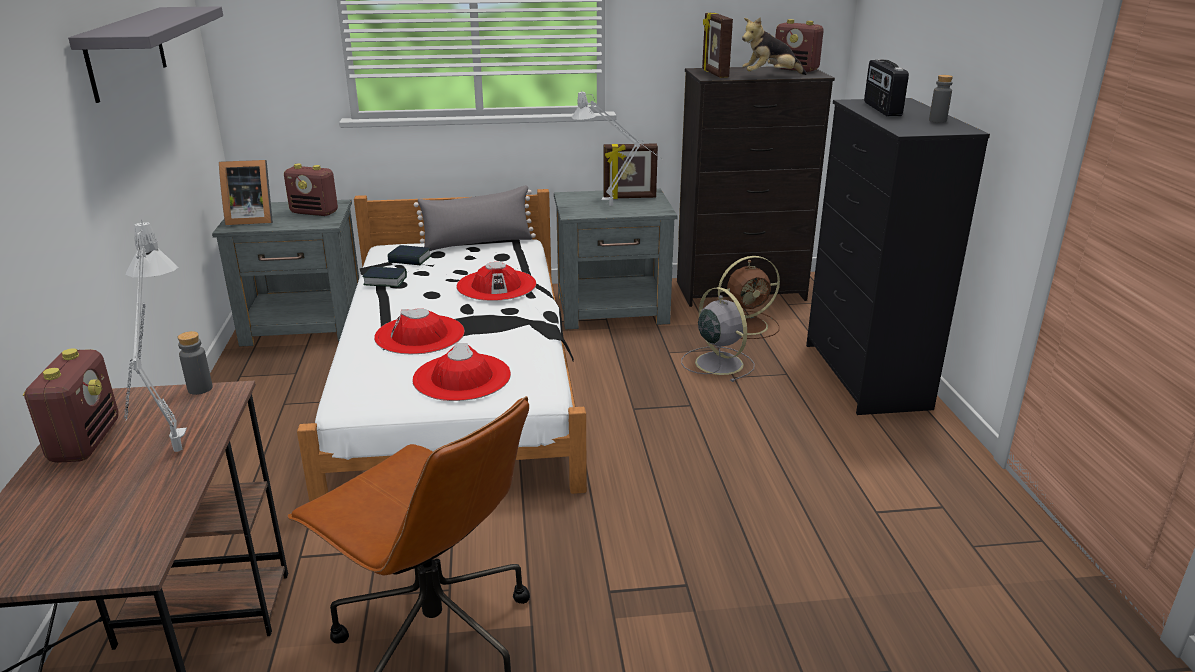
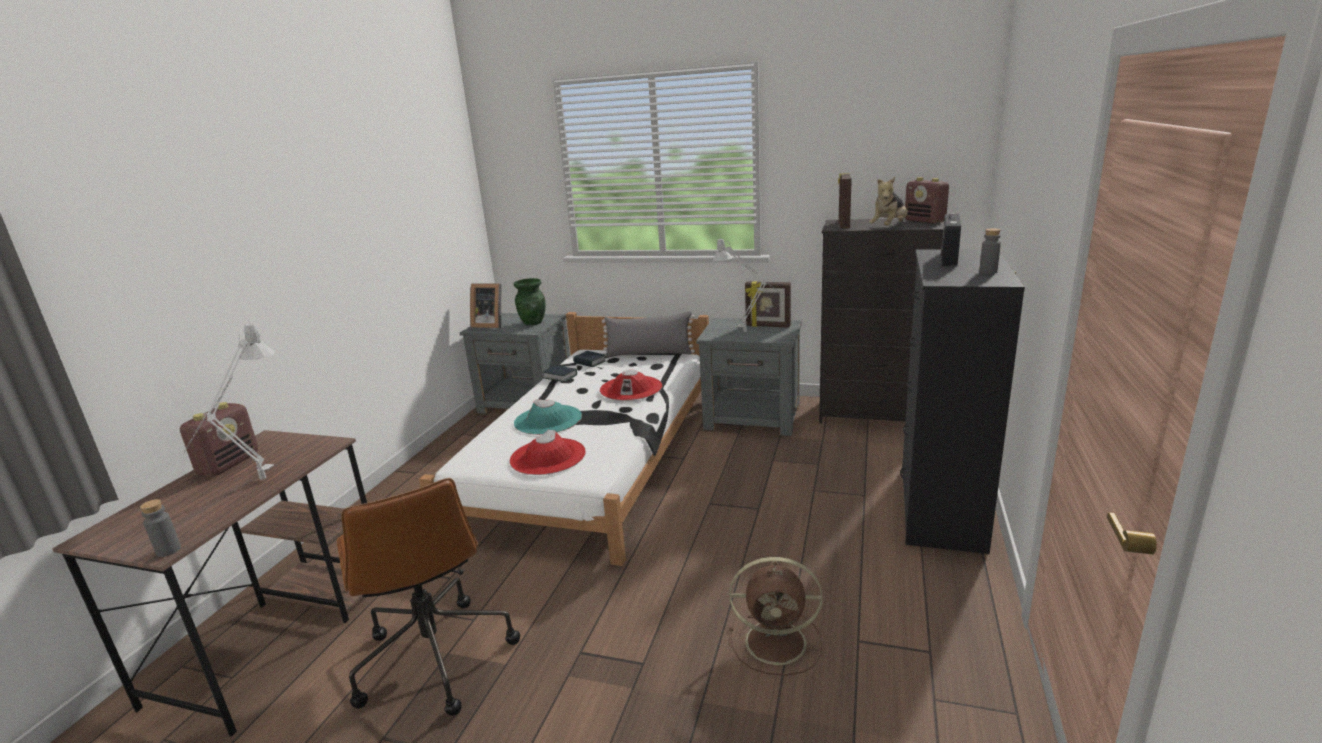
camera: 25 degrees right, 5 degrees down
grey shelf [68,6,223,103] -> none
grey bottle [178,331,213,395] -> grey bottle moved to [140,499,181,557]
radio [284,164,338,216] -> green vase [514,278,545,325]
red hat [374,308,465,354] -> turquoise hat [514,399,582,435]
grey fan [681,287,755,382] -> none
brown fan [718,256,780,339] -> brown fan moved to [729,557,822,676]
plush toy [742,17,807,75] -> plush toy turned 60 degrees counterclockwise [869,177,908,225]

